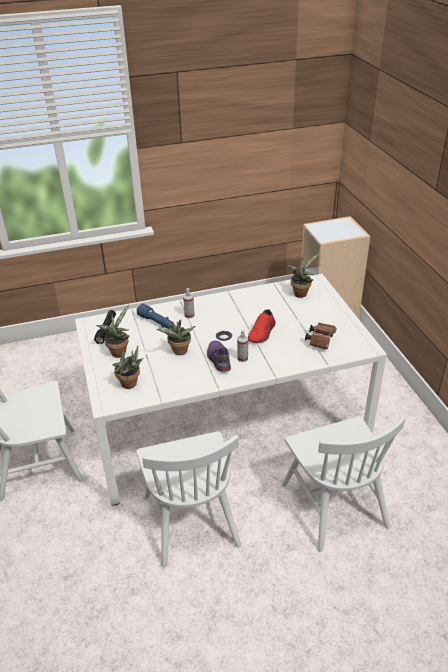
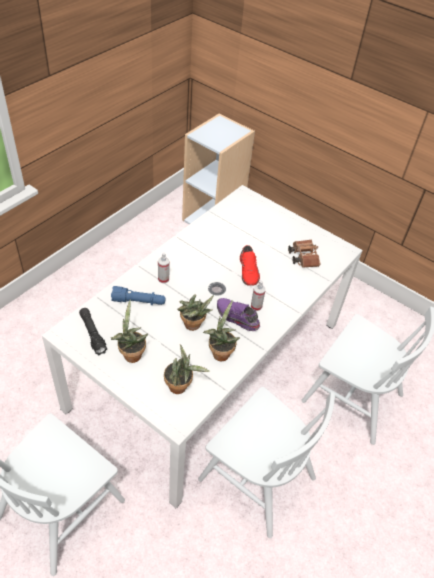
camera: 40 degrees left, 10 degrees up
potted plant [287,253,319,298] -> potted plant moved to [203,300,240,361]

